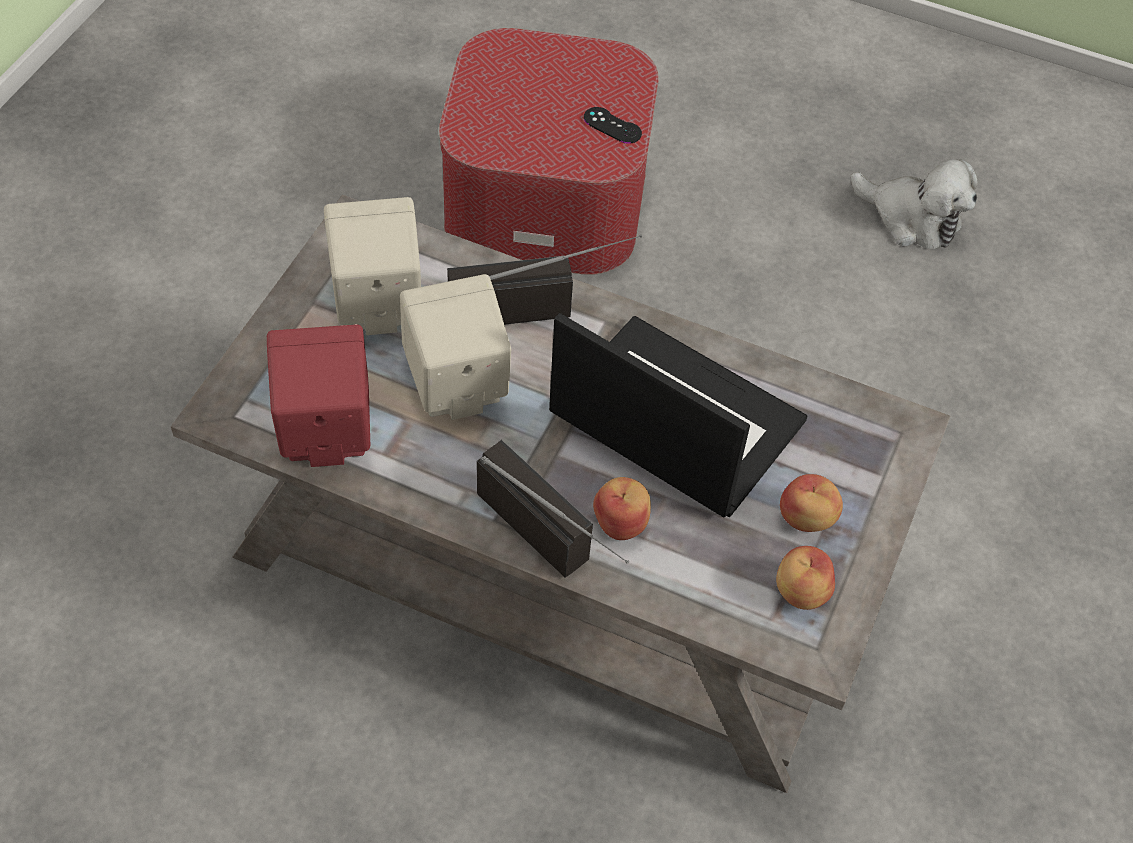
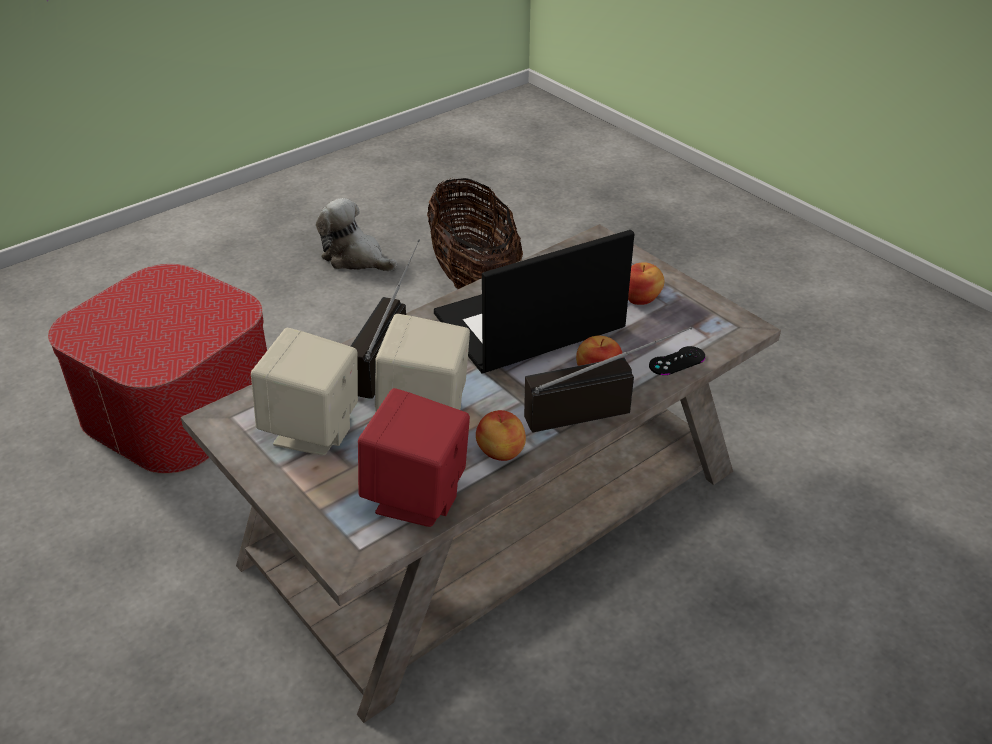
camera: 60 degrees left, 15 degrees down
black game controller [584,107,642,144] -> black game controller moved to [649,346,705,375]
apple [776,546,835,610] -> apple moved to [476,410,526,461]
plush toy [850,159,978,250] -> plush toy turned 120 degrees counterclockwise [316,198,397,271]
none -> basket [427,178,523,289]

